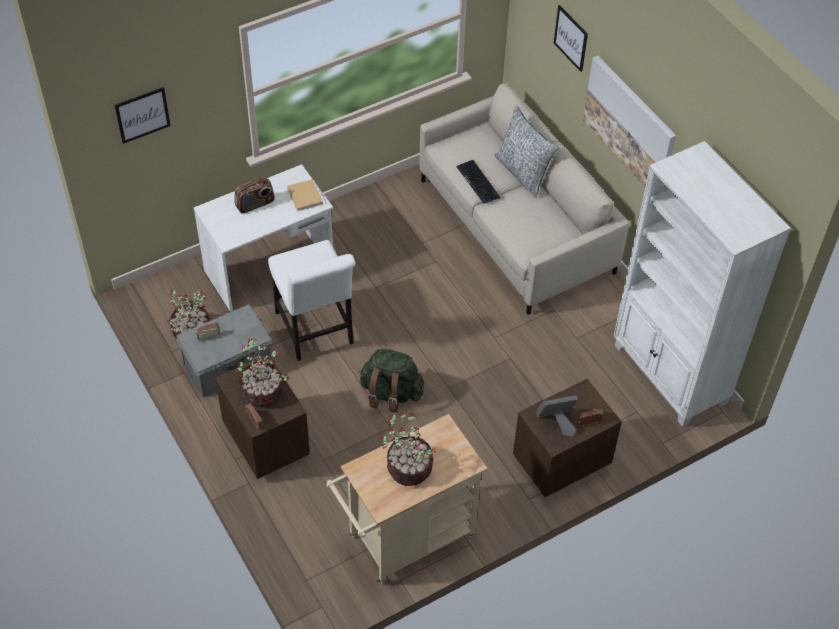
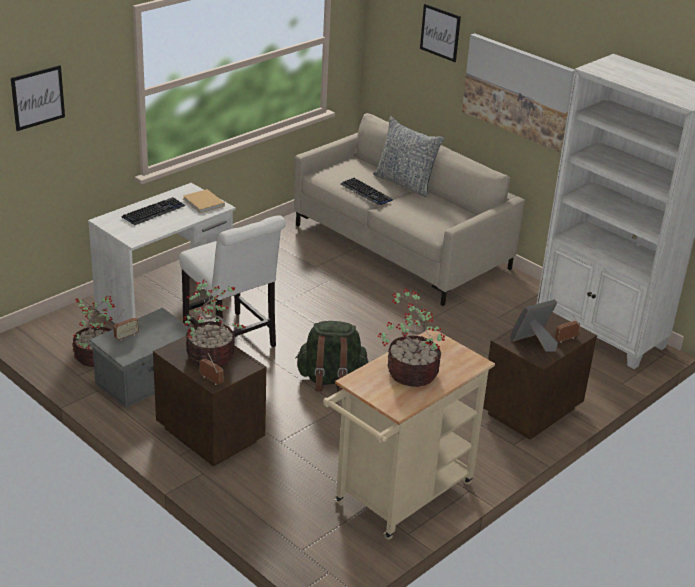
camera: 15 degrees left, 20 degrees down
radio [234,177,275,214] -> keyboard [122,197,185,226]

